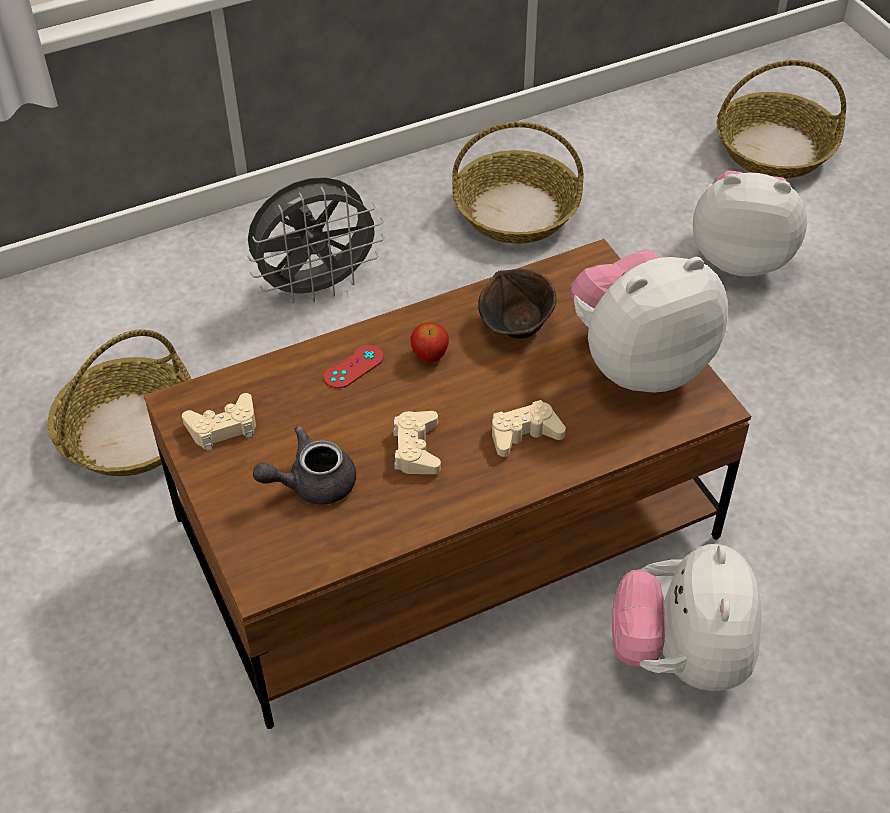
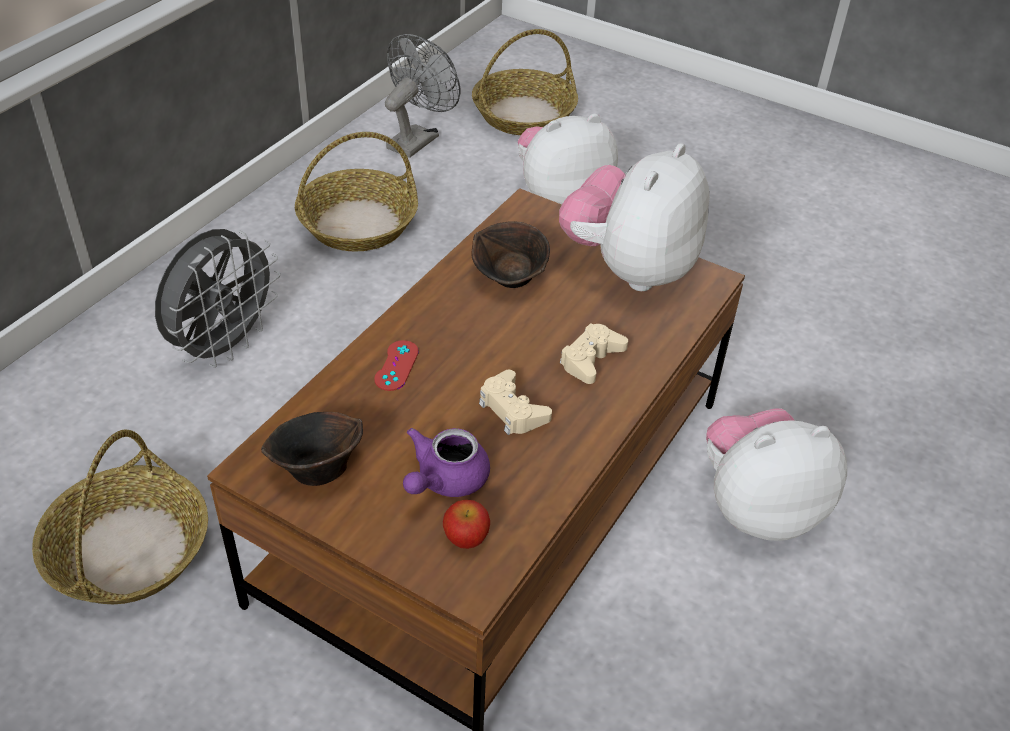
camera: 35 degrees left, 5 degrees down
beige game controller [182,393,256,451] -> brown bowl [261,412,363,486]
grey teapot [253,426,356,505] -> purple teapot [403,428,490,497]
apple [410,322,449,363] -> apple moved to [443,500,490,549]
plush toy [612,544,761,691] -> plush toy turned 105 degrees clockwise [706,409,847,541]
none -> grey fan [385,34,460,158]

